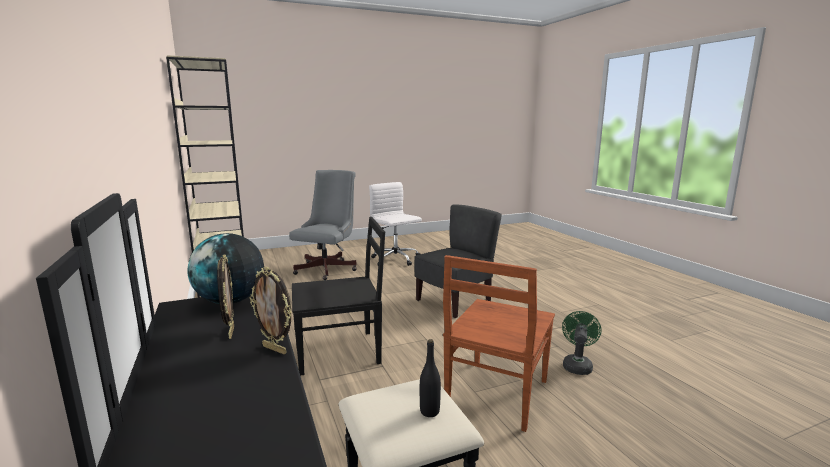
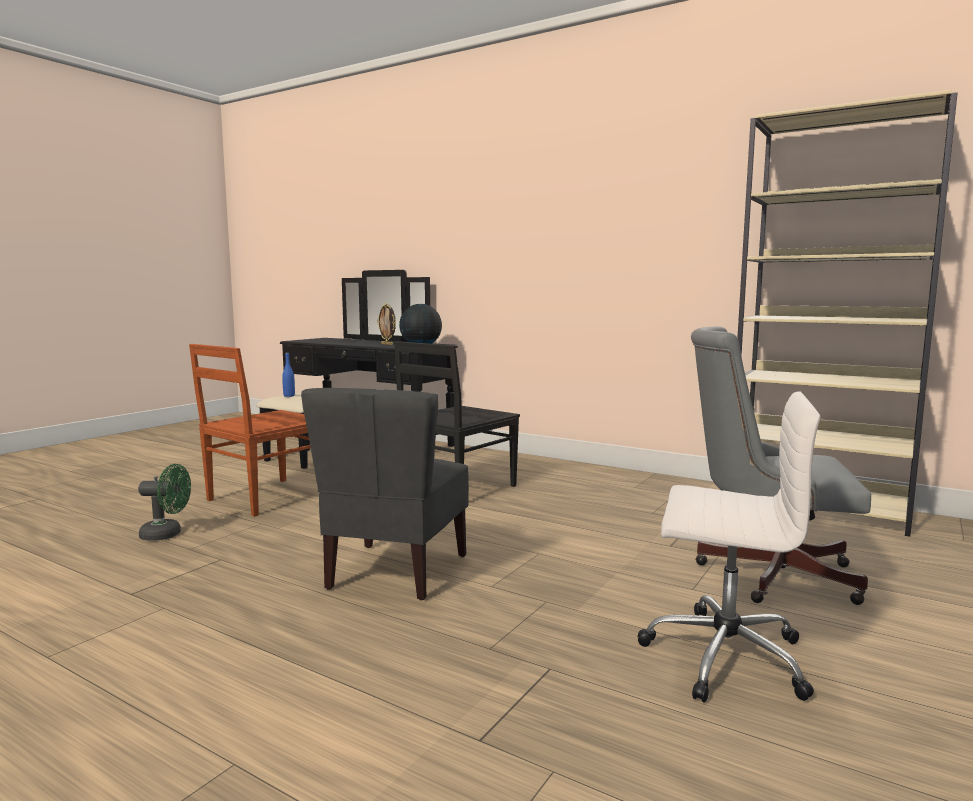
camera: 145 degrees right, 5 degrees down
picture frame [250,267,292,354] -> none
grey office chair [289,170,357,280] -> grey office chair turned 120 degrees clockwise [691,326,871,605]
black bottle [420,339,441,417] -> blue bottle [282,352,295,397]
brown chair [443,255,555,432] -> brown chair turned 135 degrees counterclockwise [189,344,311,517]
green fan [562,311,601,375] -> green fan turned 75 degrees counterclockwise [138,464,191,541]

